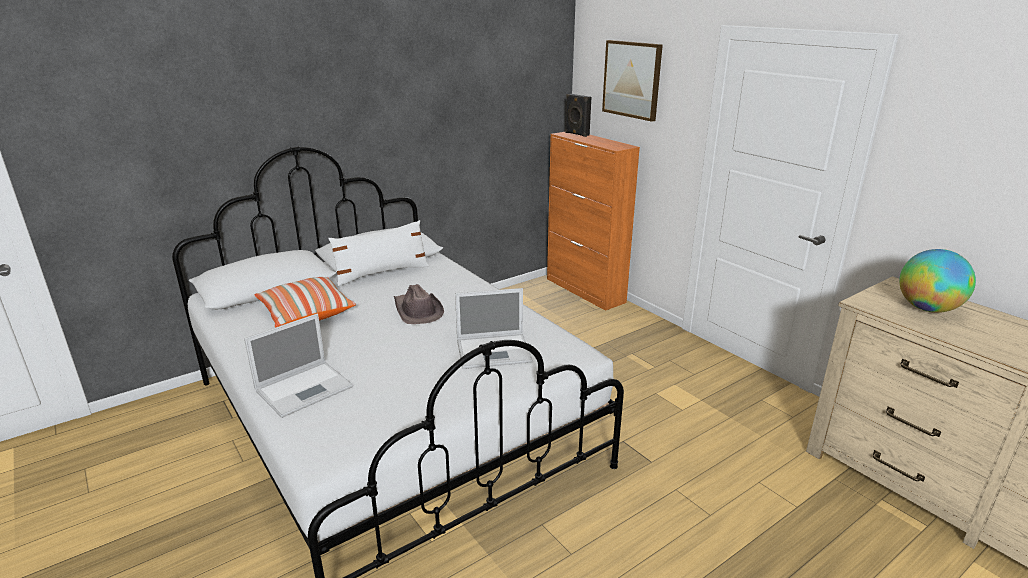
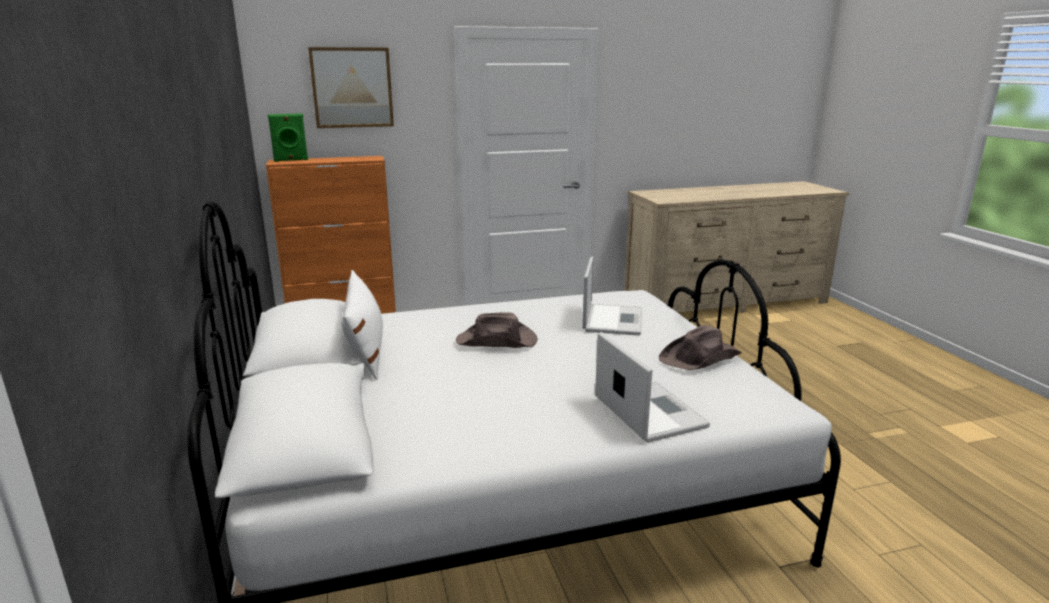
camera: 70 degrees left, 5 degrees down
pillow [254,277,356,327] -> none
black speaker [565,94,591,137] -> green speaker [268,113,308,162]
globe [899,249,976,313] -> none
none -> brown hat [659,325,742,370]

